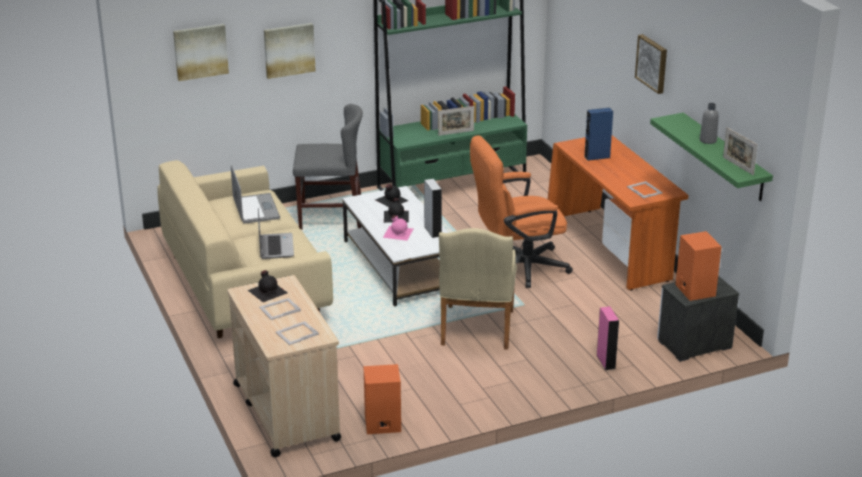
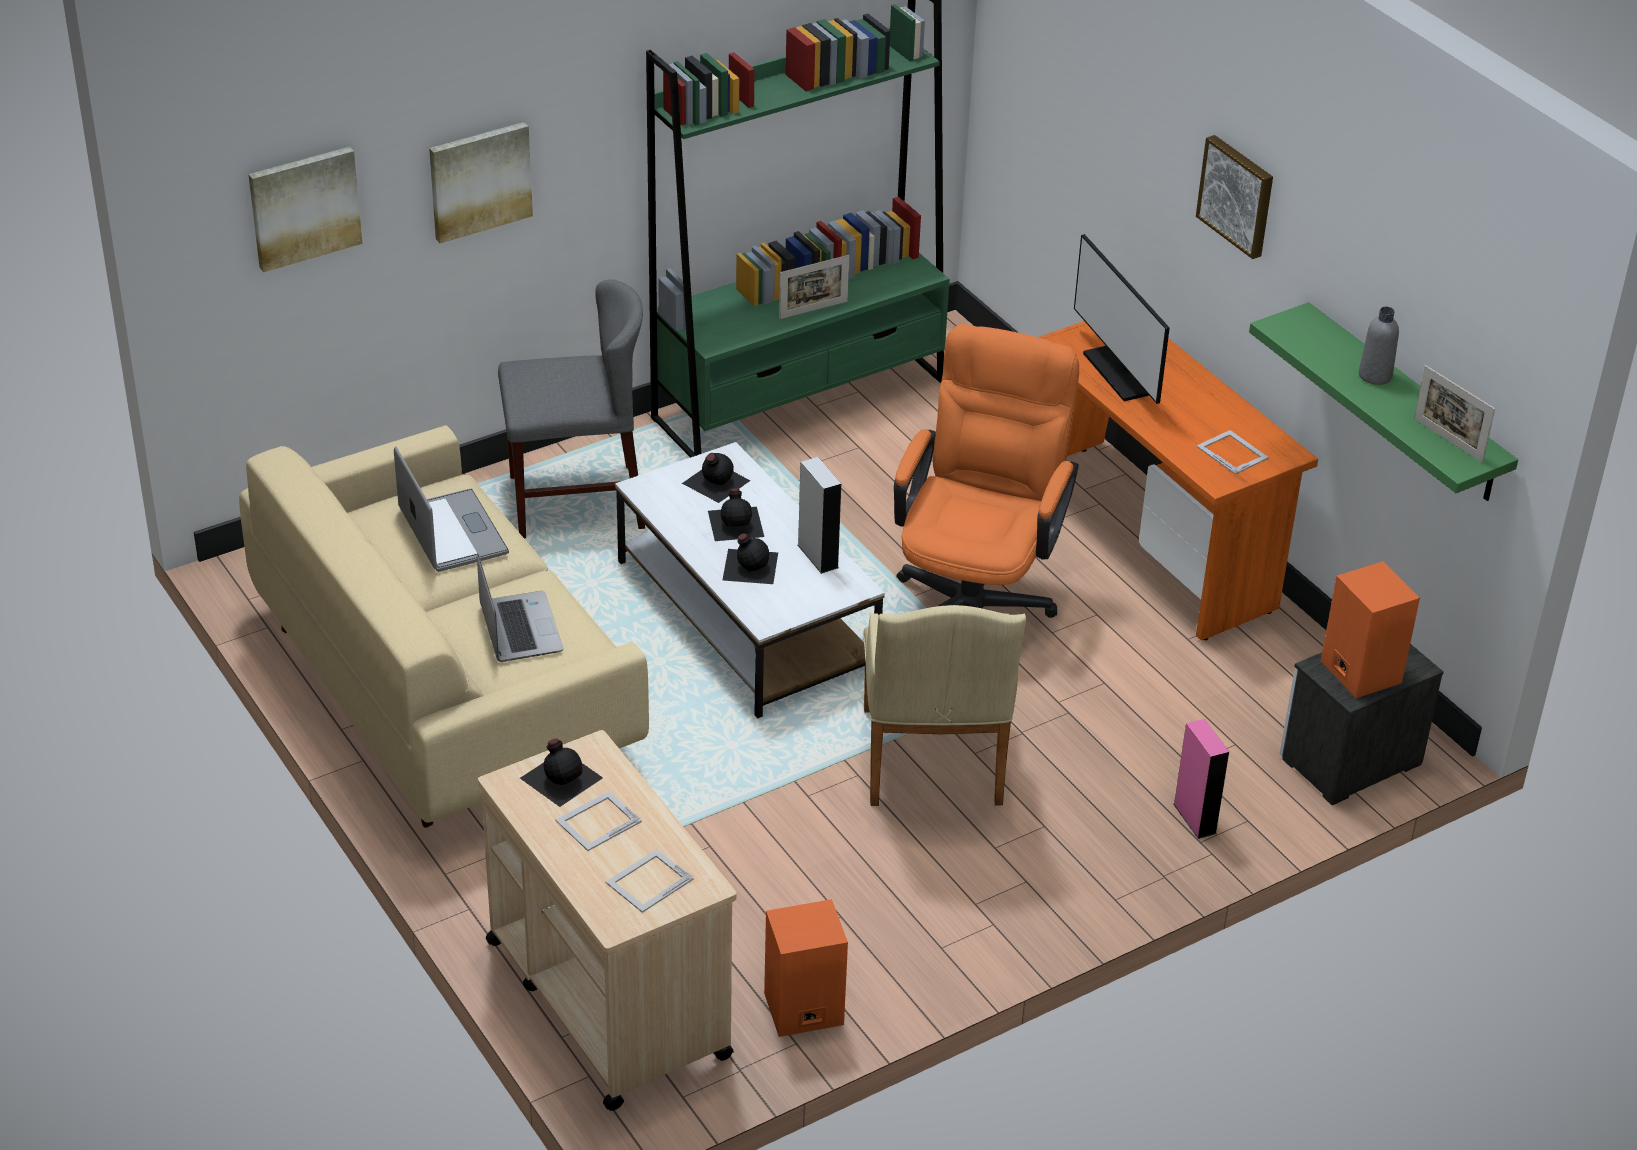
camera: 10 degrees left, 10 degrees up
pink bottle [383,215,413,241] -> black bottle [723,533,778,584]
orange office chair [470,136,573,288] -> orange office chair turned 135 degrees clockwise [894,324,1079,618]
blue speaker [584,108,613,161] -> monitor [1074,234,1170,404]

